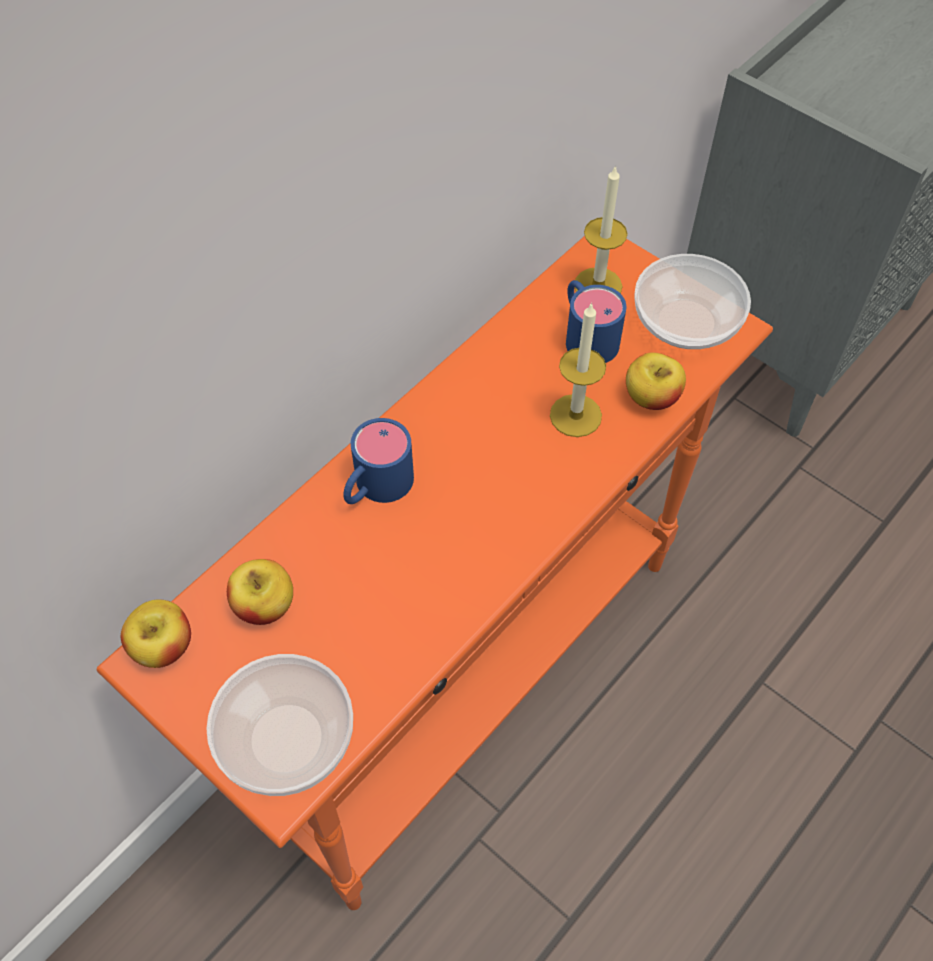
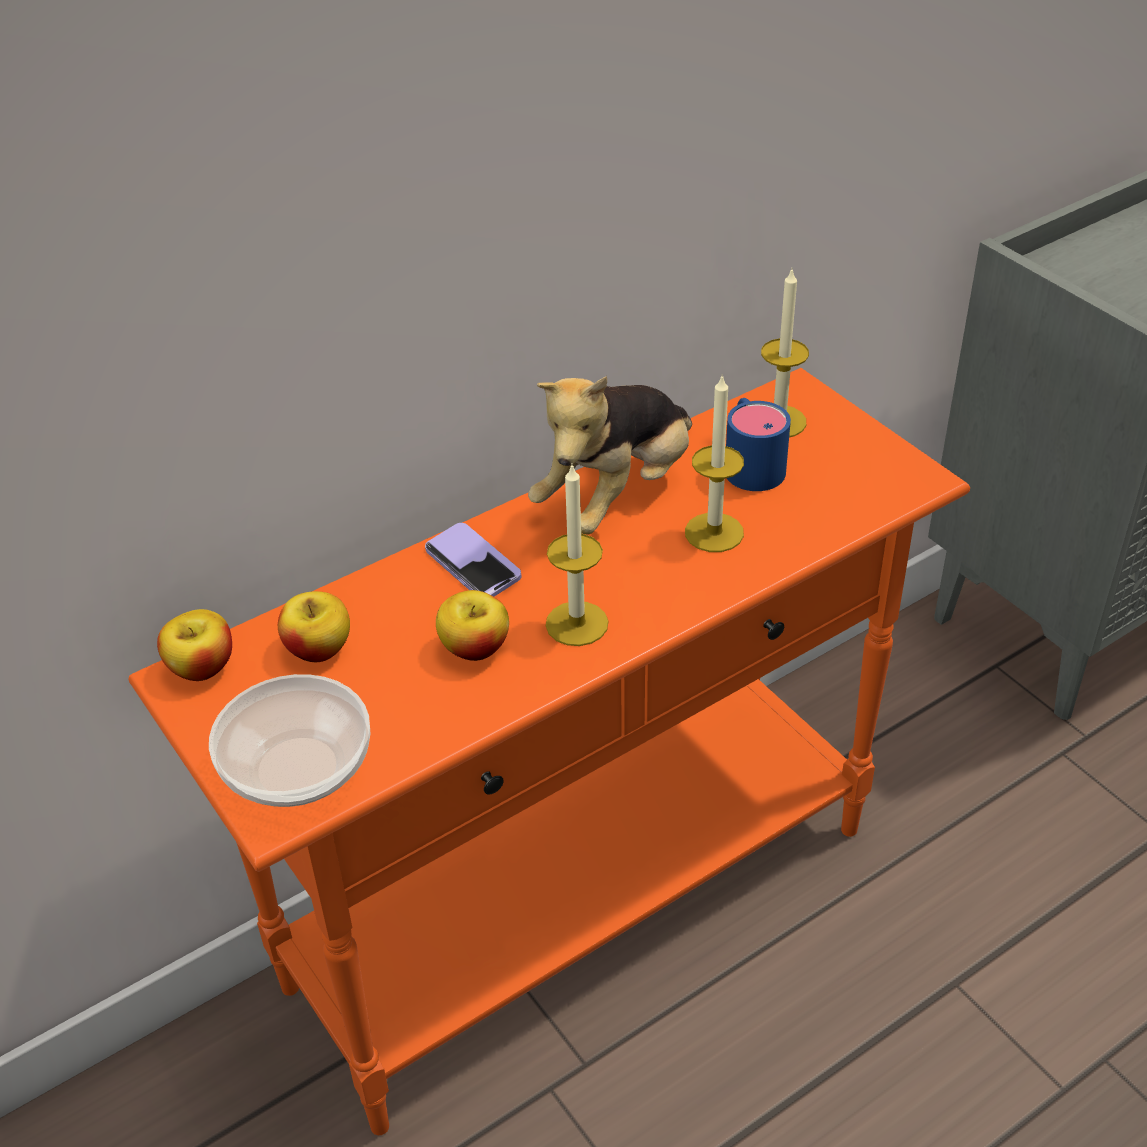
camera: 15 degrees right, 15 degrees down
blue mug [343,418,414,504] -> phone [425,523,522,597]
apple [626,352,686,410] -> apple moved to [436,590,509,661]
bowl [634,254,751,349] -> none
none -> plush toy [528,376,692,535]
none -> candle [546,465,608,646]

